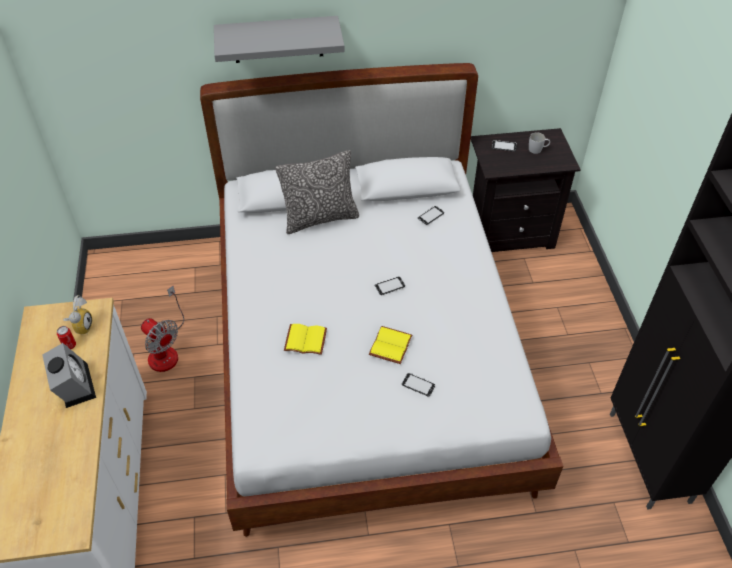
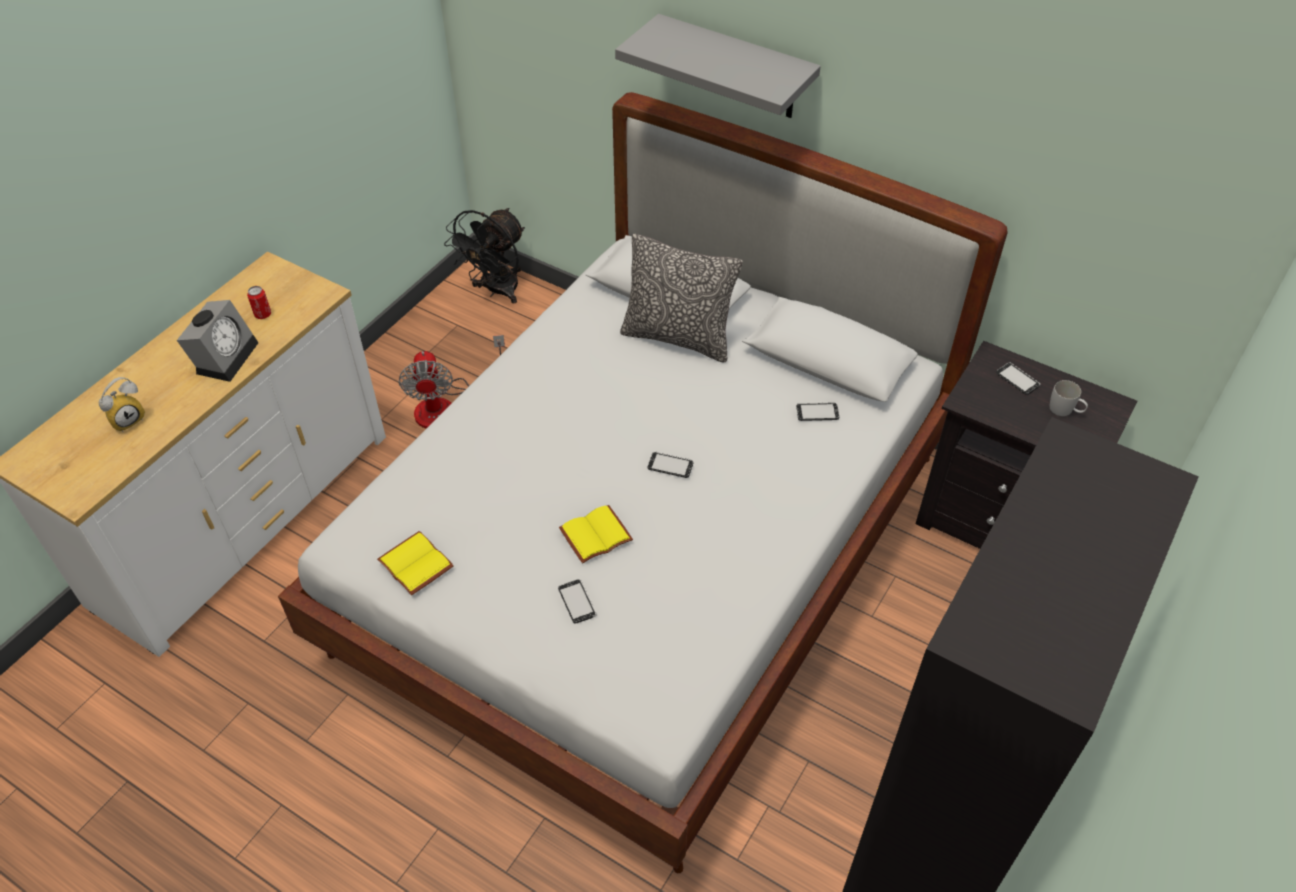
camera: 40 degrees right, 0 degrees up
alarm clock [63,295,92,334] -> alarm clock moved to [99,377,145,432]
yellow book [284,324,327,355] -> yellow book moved to [377,531,454,595]
none -> black fan [444,208,525,304]

